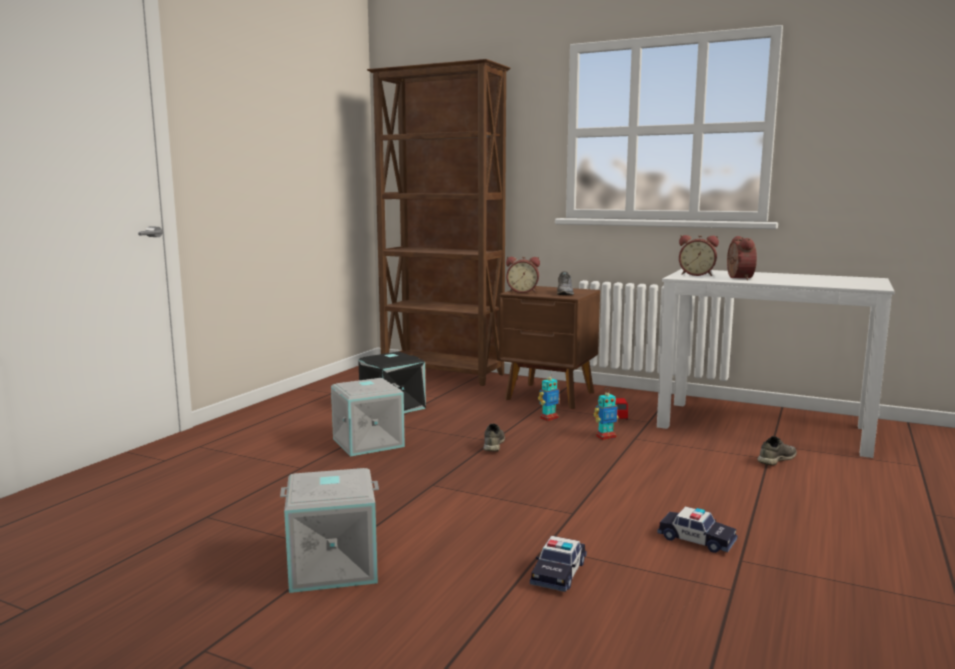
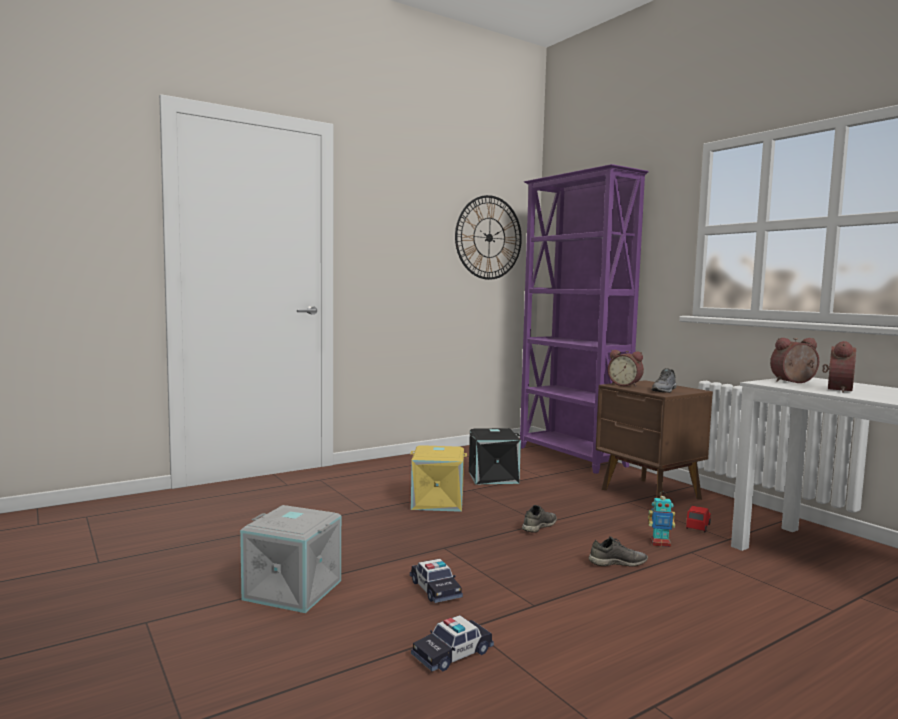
camera: 30 degrees right, 5 degrees down
grey storage box [331,378,405,456] -> yellow storage box [410,445,467,512]
brown bookcase [367,59,510,386] -> purple bookcase [520,164,649,474]
toy robot [538,374,560,421] -> none
toy car [657,506,738,553] -> toy car moved to [410,559,463,603]
alarm clock [679,235,719,276] -> alarm clock turned 120 degrees clockwise [770,338,819,383]
grey shoe [758,436,797,465] -> grey shoe moved to [589,536,648,567]
none -> wall clock [455,195,522,280]

